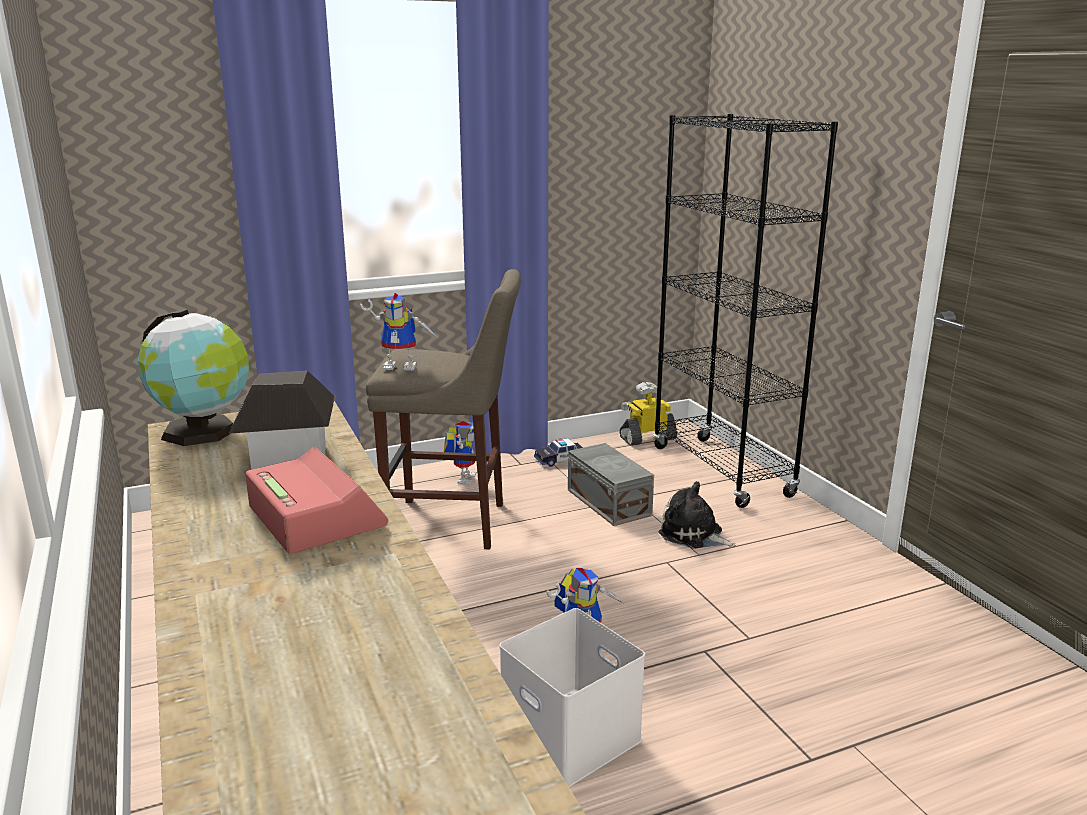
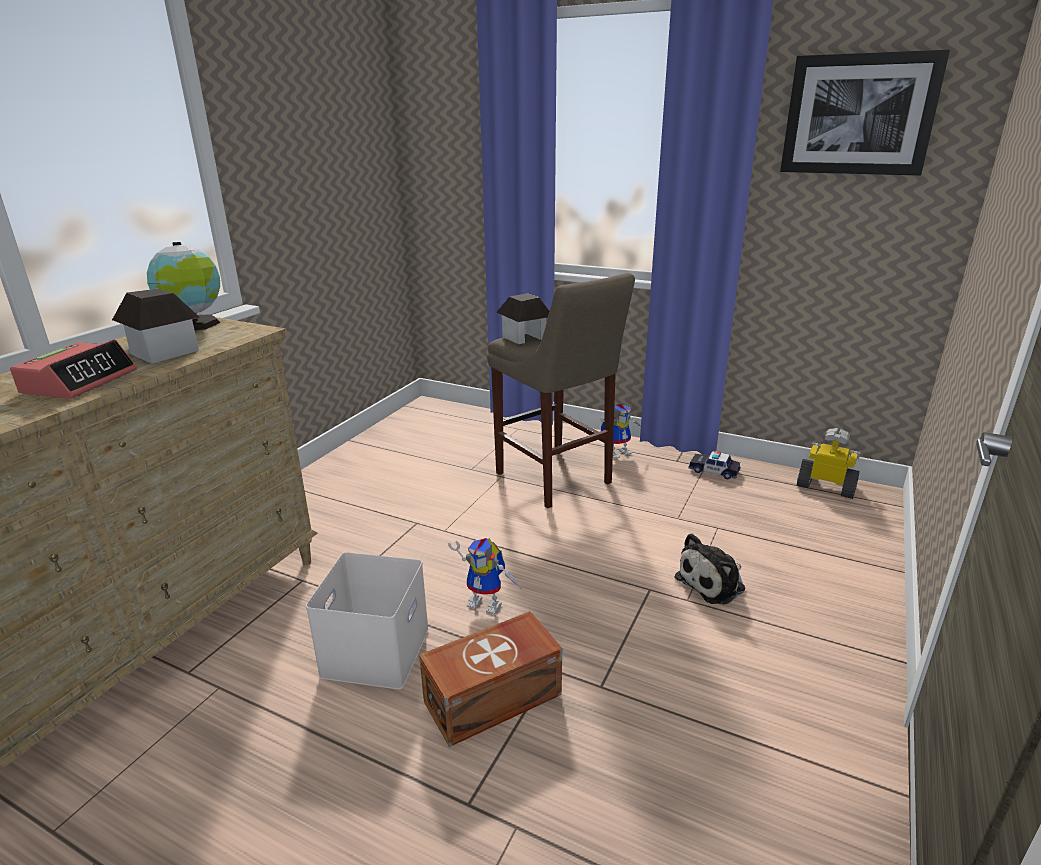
camera: 50 degrees right, 5 degrees up
toy robot [360,293,438,371] -> toy house [496,293,549,344]
grey storage box [568,443,654,526] -> none
black bookcase [653,114,838,508] -> none
plush toy [658,481,736,549] -> plush toy turned 120 degrees counterclockwise [674,533,745,605]
none -> brown storage box [419,611,562,747]
none -> picture [780,50,950,176]

